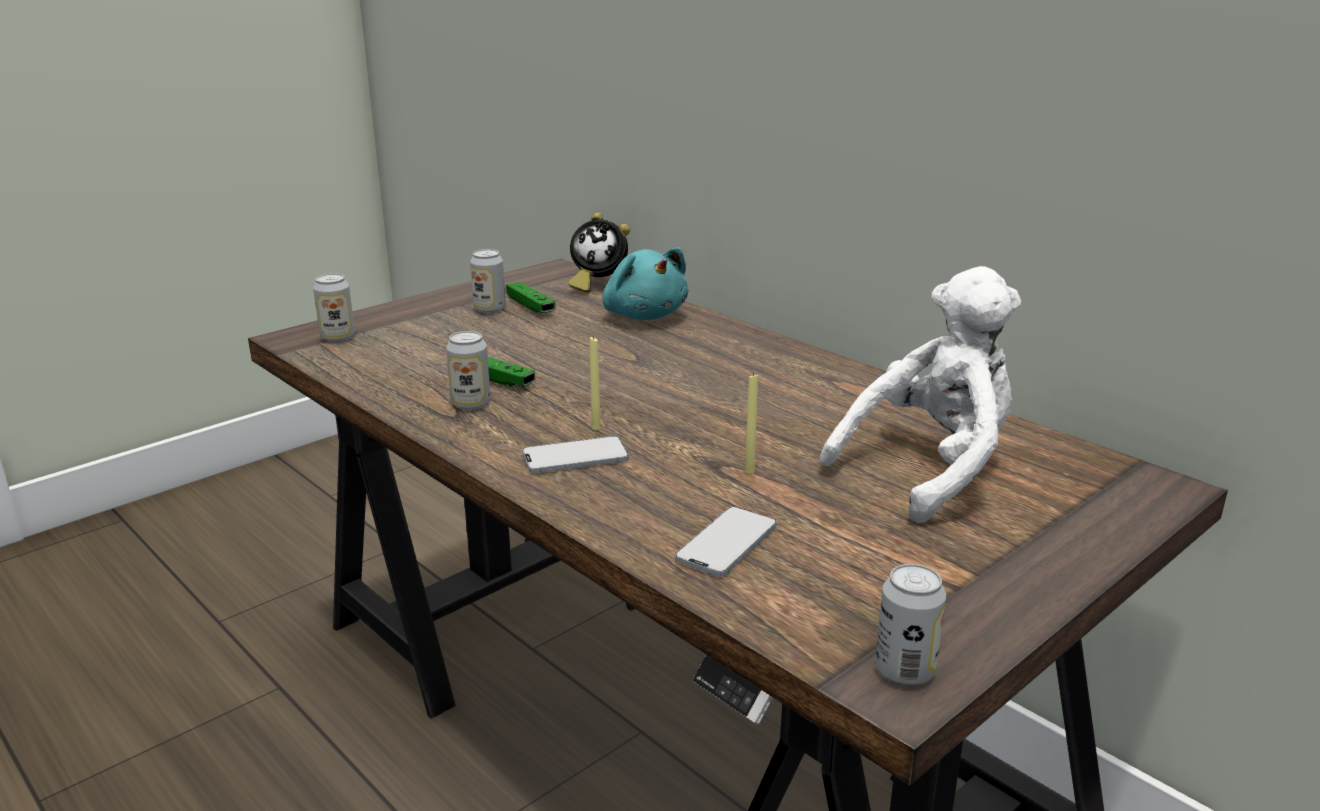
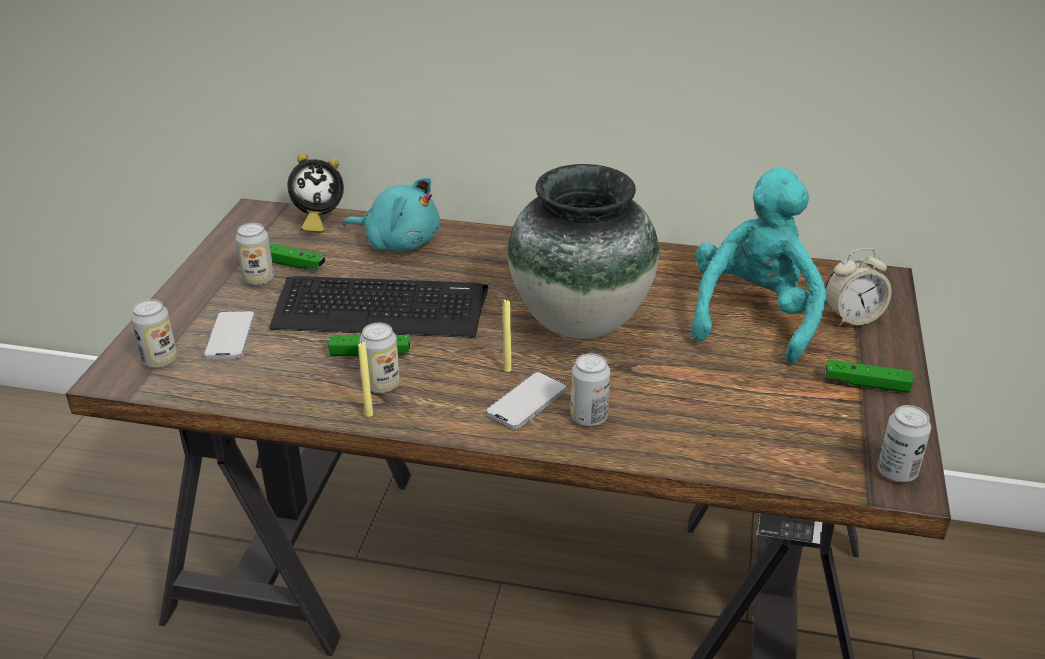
camera: 35 degrees left, 10 degrees up
phone [675,506,777,577] -> phone moved to [204,311,255,359]
yellow candle [745,373,758,474] -> yellow candle moved to [358,341,373,417]
white plush toy [820,266,1021,523] -> turquoise plush toy [691,167,826,364]
none -> keyboard [269,276,488,338]
none -> vase [508,164,659,339]
none -> can [571,353,610,426]
none -> alarm clock [825,248,892,326]
none -> green game controller [825,359,914,393]

